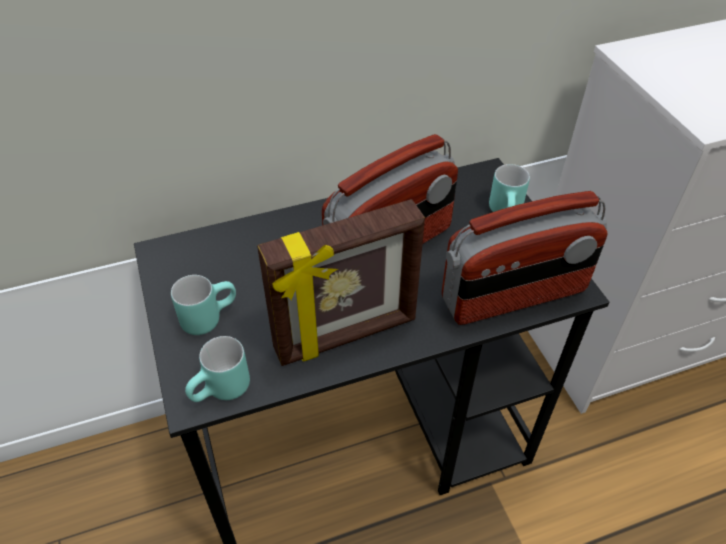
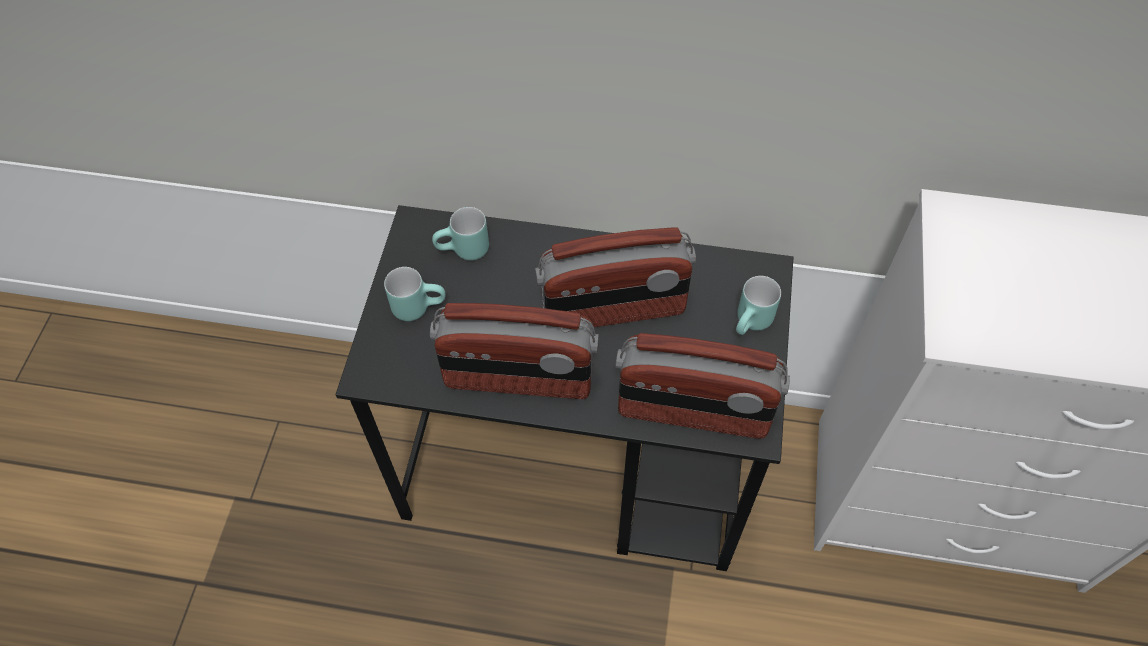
camera: 30 degrees right, 10 degrees up
turquoise mug [185,336,250,402] -> turquoise mug moved to [432,207,489,260]
picture frame [257,199,425,366] -> radio [430,303,599,399]

